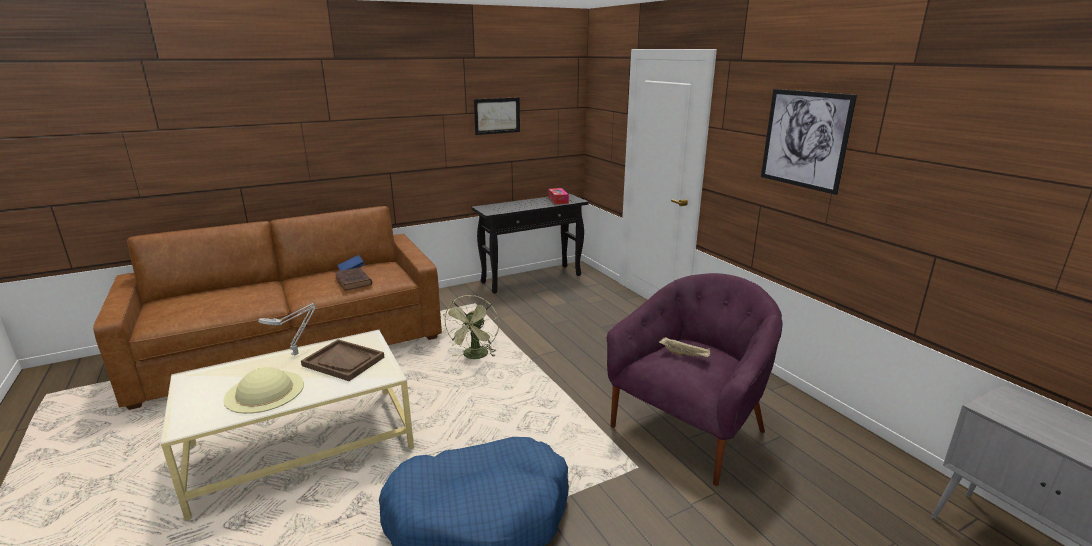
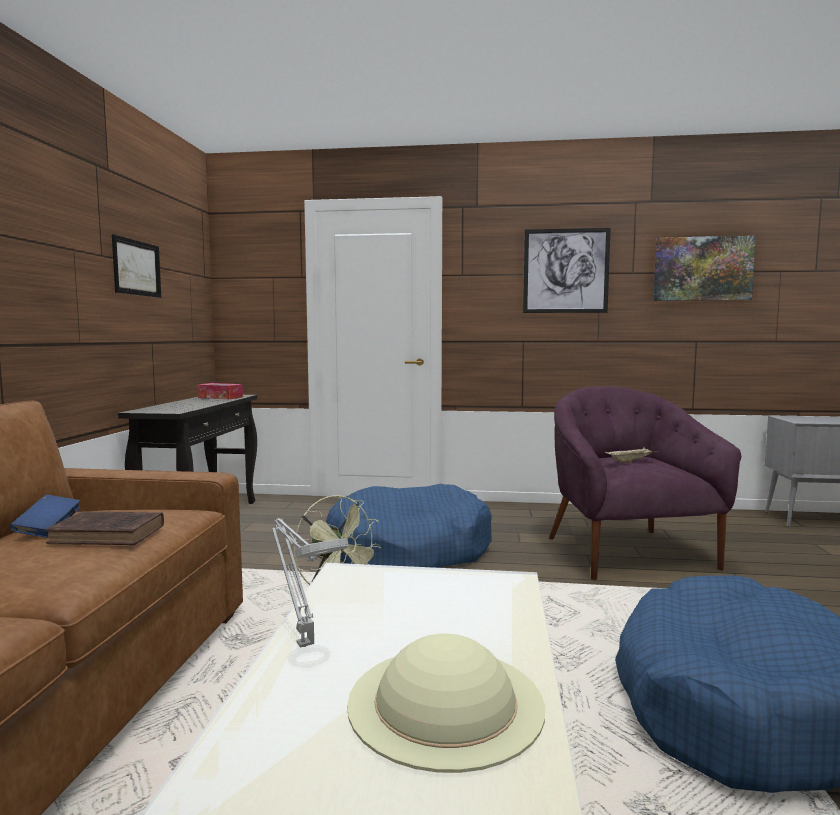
camera: 55 degrees left, 15 degrees down
brown tray [301,339,384,381] -> none
none -> blue dog bed [326,484,492,568]
none -> picture [653,236,756,301]

